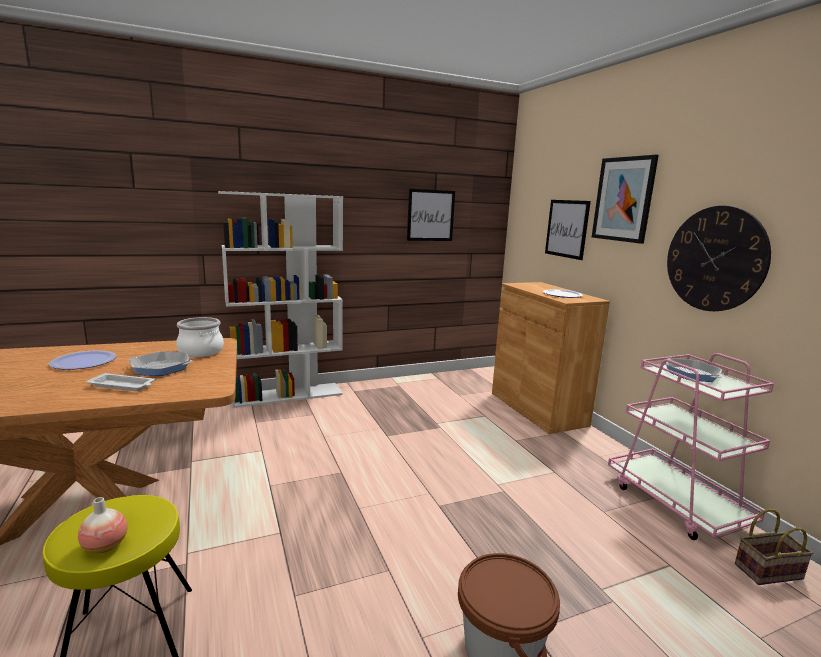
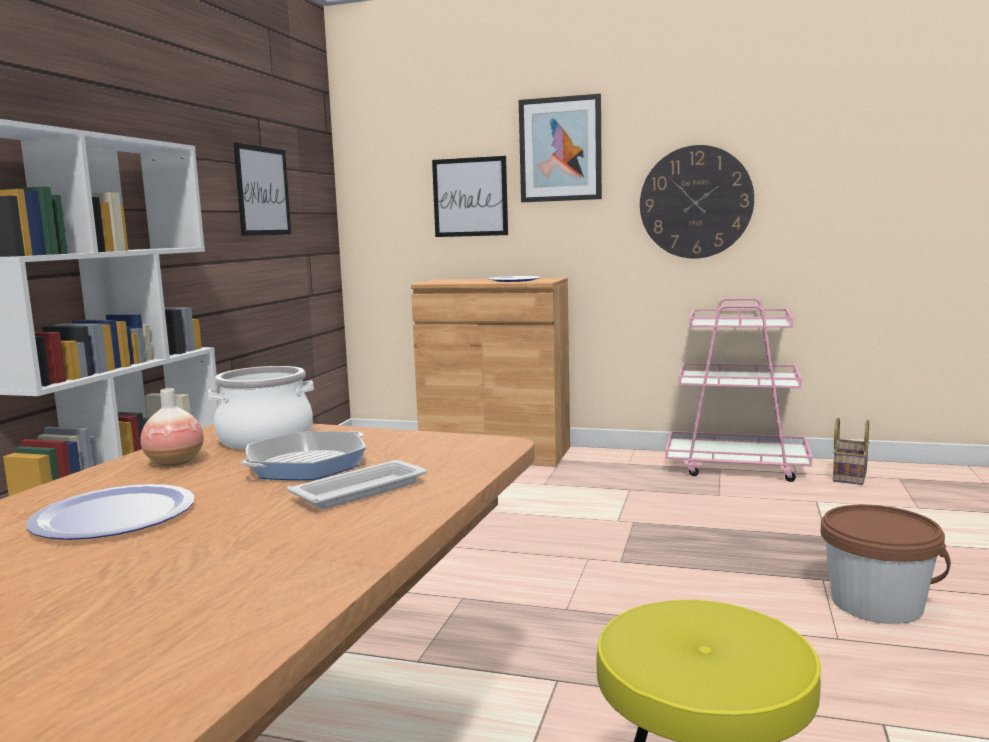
camera: 50 degrees left, 5 degrees down
vase [78,497,128,553] -> vase moved to [140,388,204,466]
frying pan [666,358,722,382] -> none

